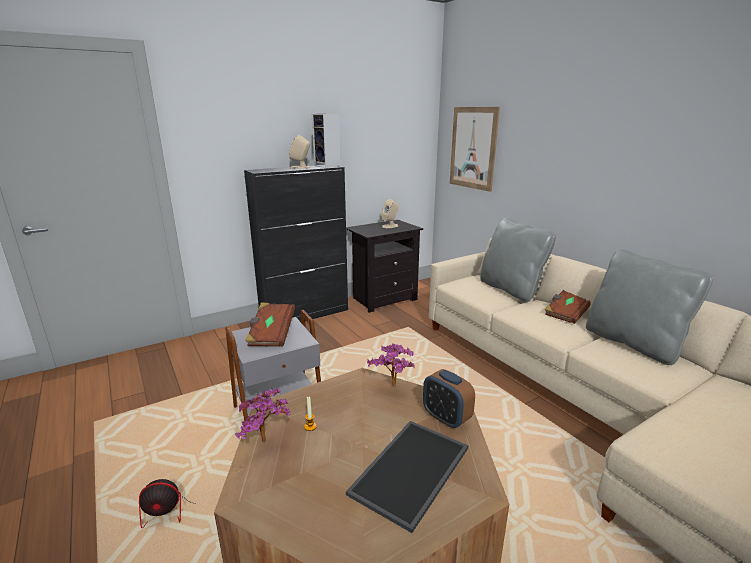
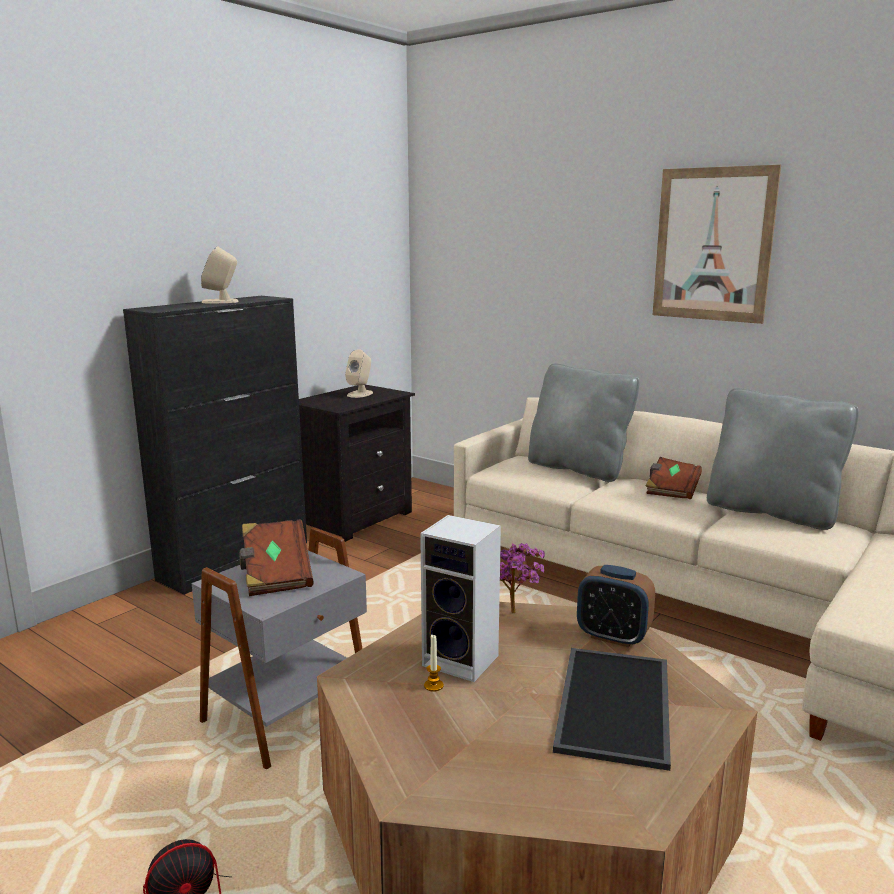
camera: 20 degrees left, 5 degrees down
potted plant [235,388,290,443] -> none
speaker [312,114,341,168] -> speaker moved to [420,515,501,682]
picture [450,107,500,192] -> picture moved to [653,165,781,324]

